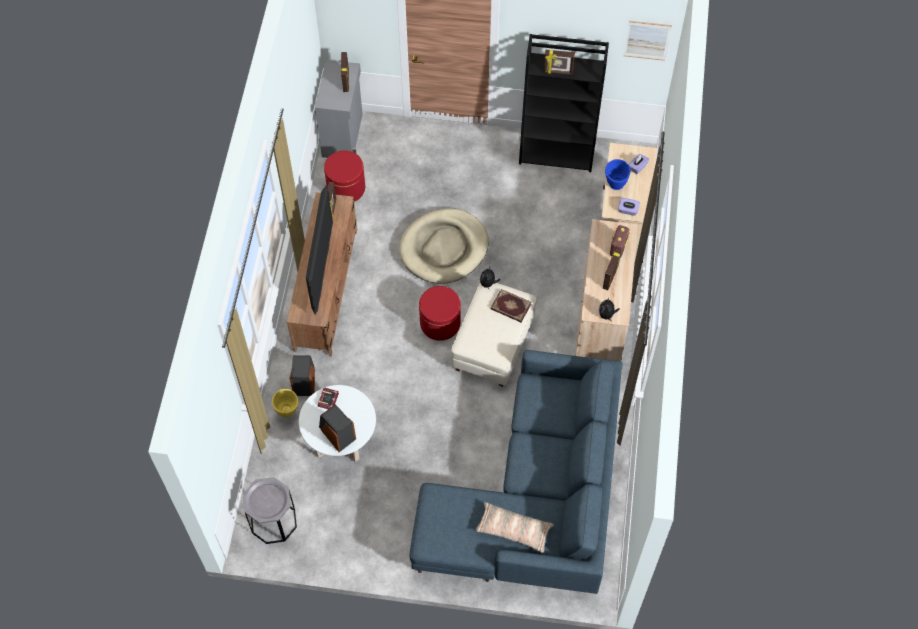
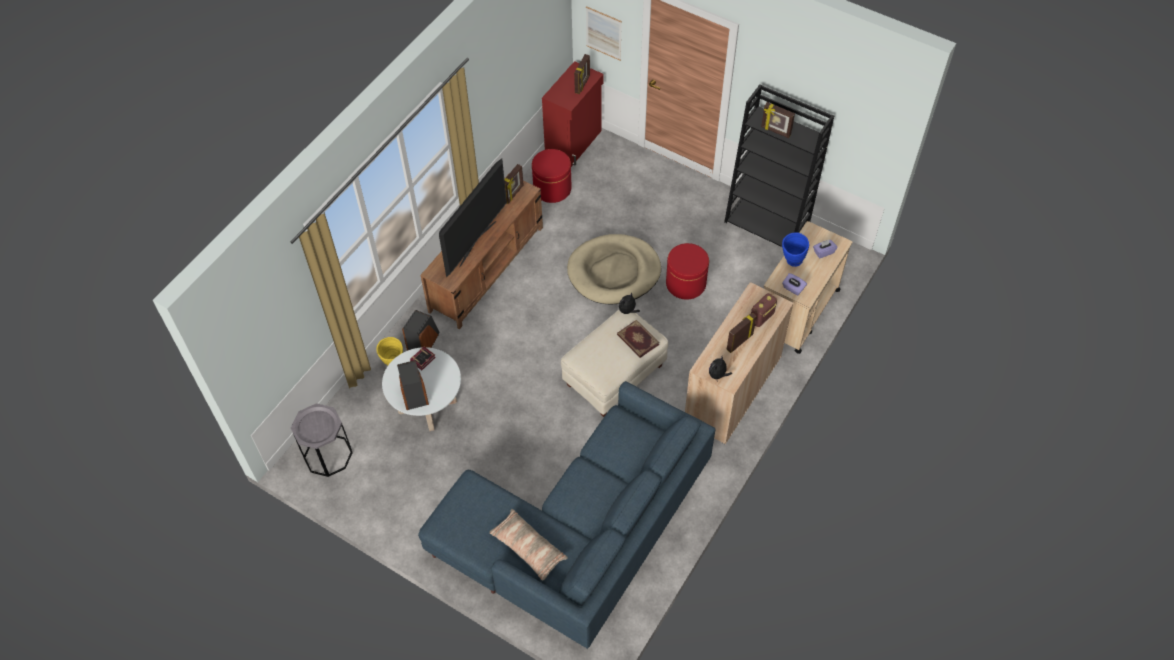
camera: 25 degrees right, 5 degrees down
grey cabinet [315,60,363,158] -> red cabinet [542,61,604,167]
red ottoman [419,286,461,341] -> red ottoman moved to [666,243,709,300]
picture [623,21,672,61] -> picture moved to [586,6,622,61]

